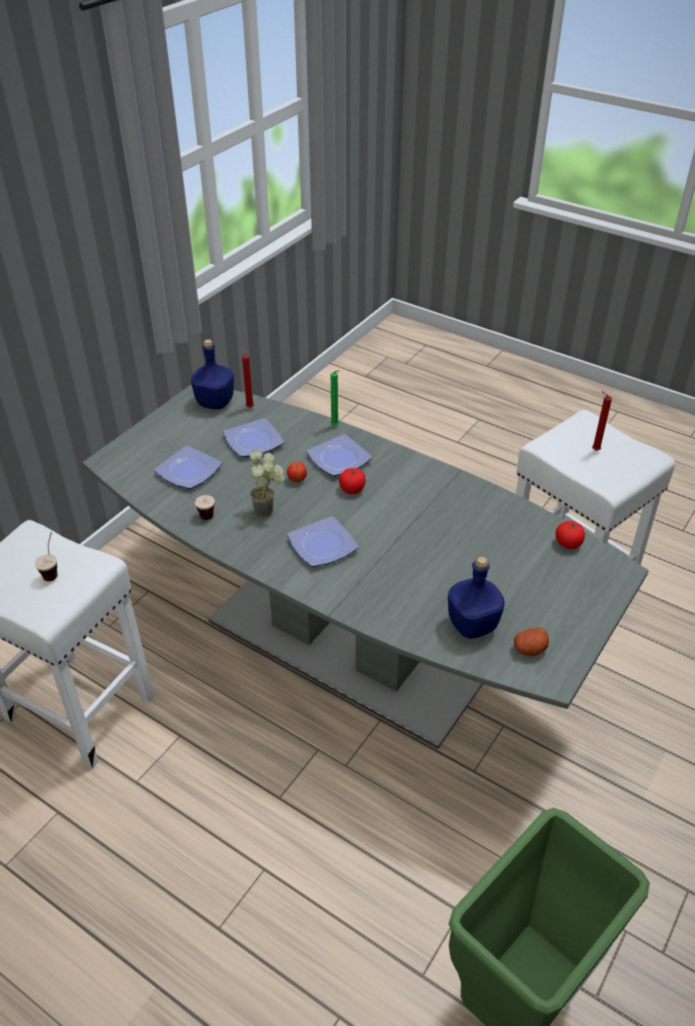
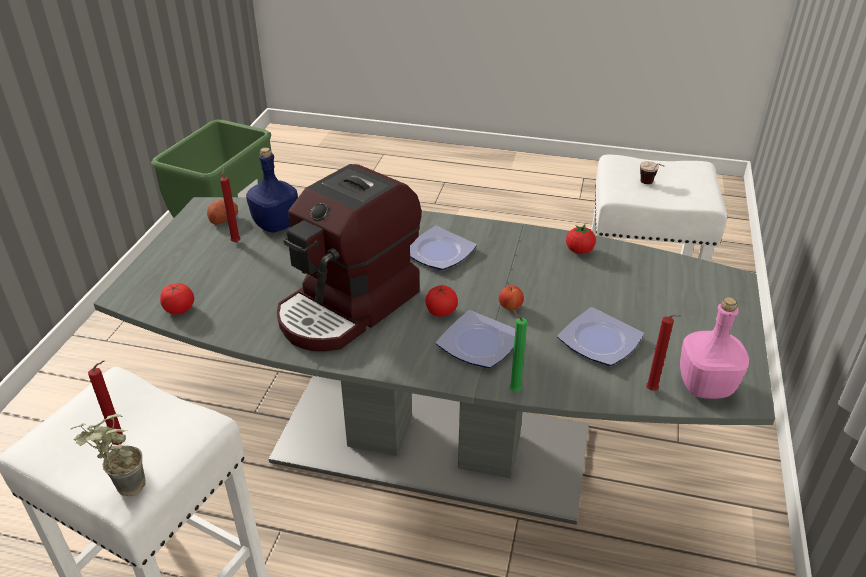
camera: 160 degrees right, 5 degrees down
plate [154,446,222,489] -> none
cup [177,491,215,520] -> tomato [566,224,596,254]
blue bottle [191,339,234,409] -> pink bottle [680,297,749,399]
potted plant [249,449,284,519] -> potted plant moved to [71,414,146,496]
none -> red candle [220,167,240,242]
none -> coffee machine [277,164,421,351]

